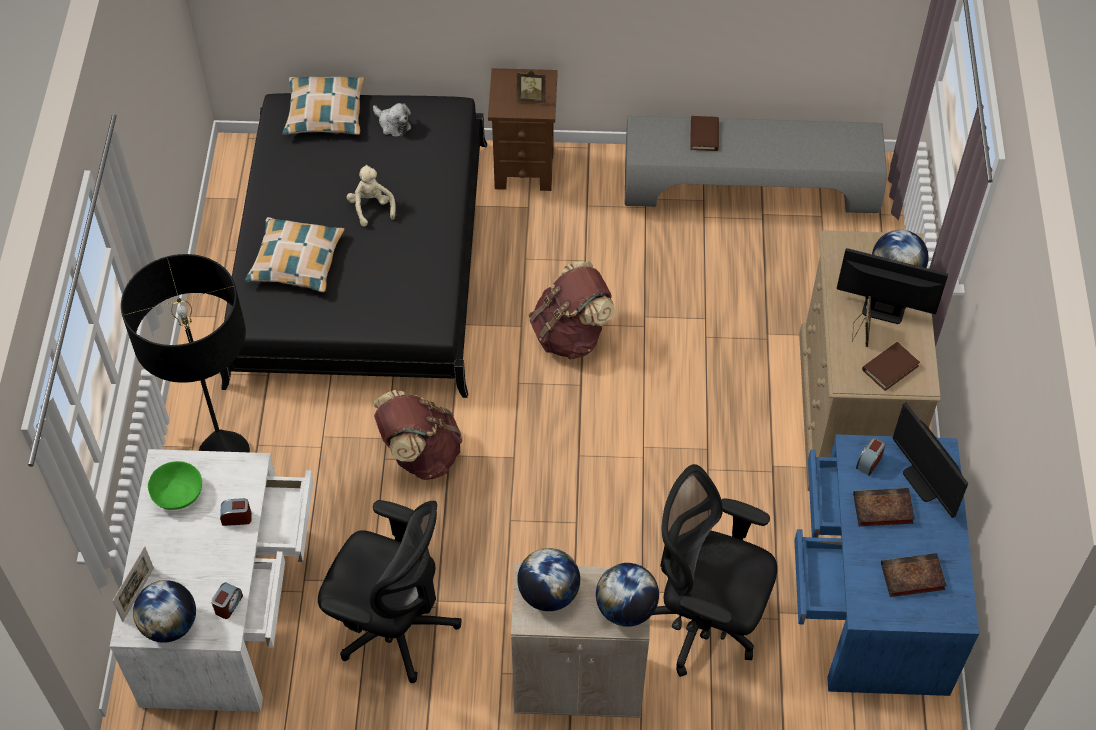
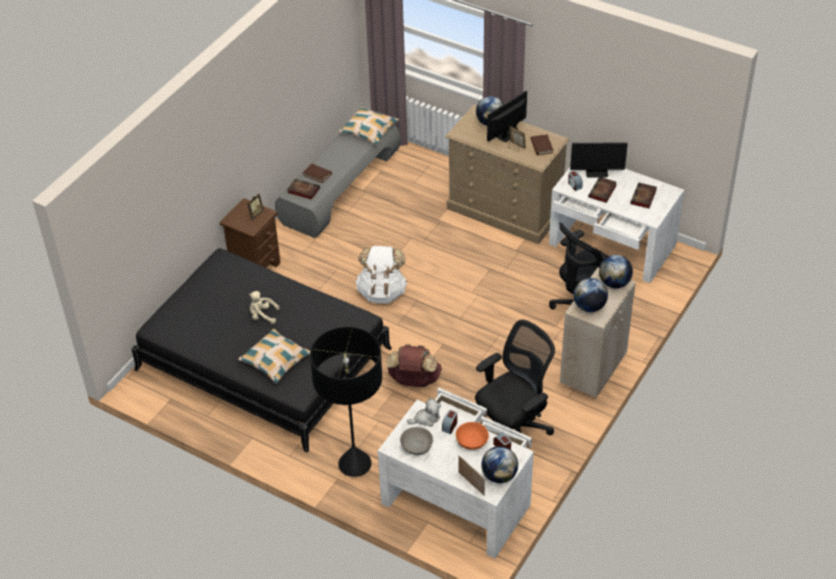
camera: 60 degrees left, 10 degrees down
green bowl [148,461,202,510] -> grey bowl [400,427,433,455]
pillow [282,77,365,135] -> pillow moved to [339,107,399,145]
plush toy [373,103,411,137] -> plush toy moved to [407,398,441,427]
brown backpack [529,262,615,360] -> white backpack [355,246,407,303]
blue desk [794,434,979,696] -> white desk [549,168,684,283]
none -> book [287,179,320,200]
none -> orange bowl [456,422,489,450]

